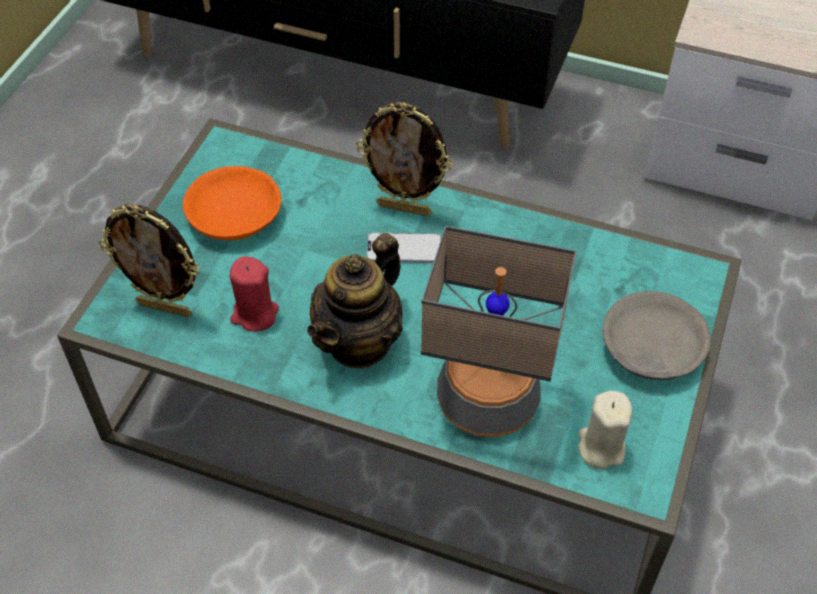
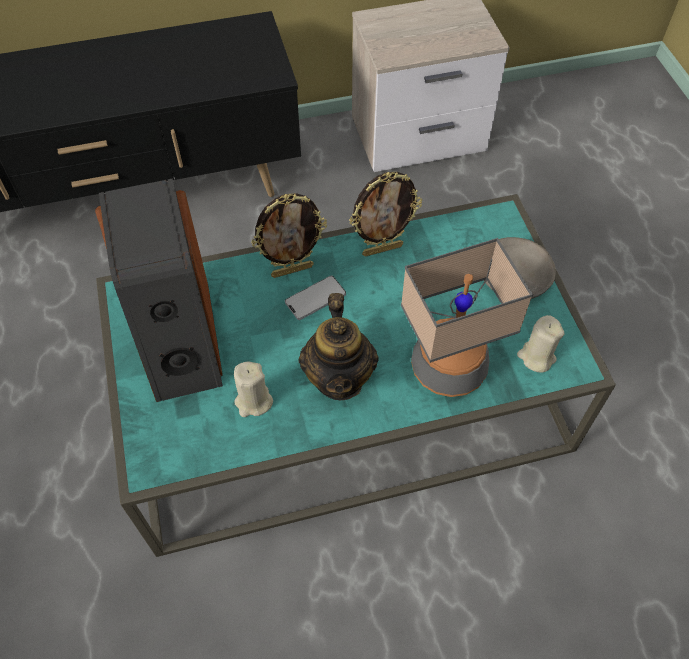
camera: 35 degrees left, 5 degrees up
picture frame [99,204,199,317] -> picture frame moved to [349,172,422,257]
orange bowl [183,166,281,240] -> speaker [95,178,223,402]
red candle [230,257,279,331] -> beige candle [234,362,273,417]

